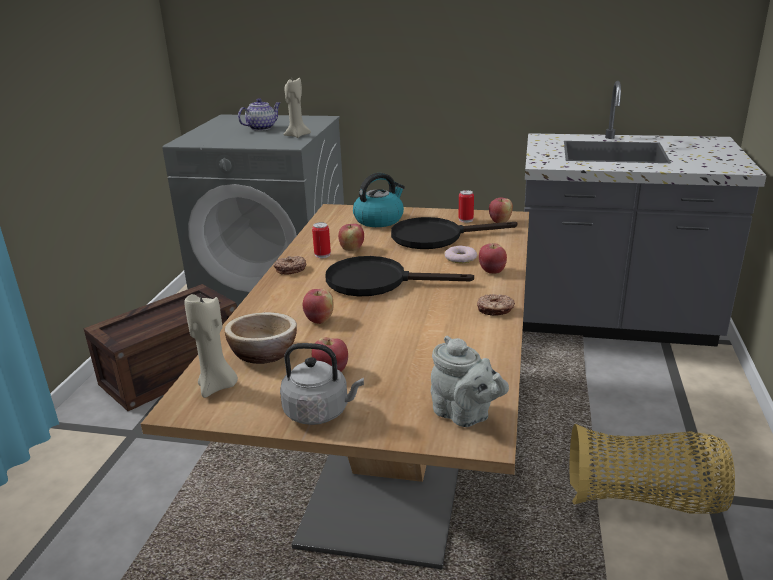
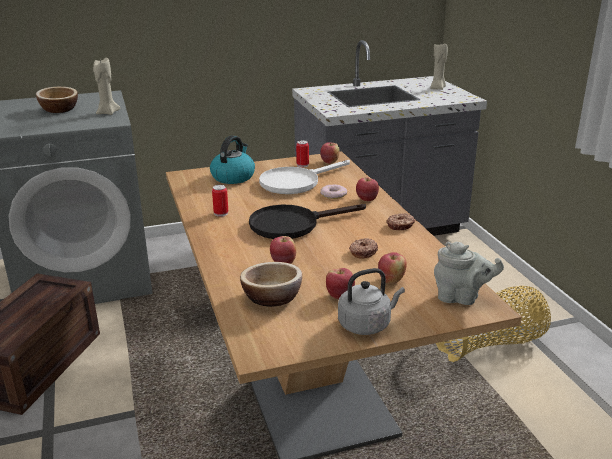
camera: 30 degrees left, 0 degrees up
beige candle [184,293,238,398] -> beige candle moved to [430,44,448,90]
teapot [238,98,280,131] -> bowl [36,87,78,113]
donut [274,256,306,275] -> donut moved to [349,238,378,259]
apple [338,223,364,251] -> apple moved to [378,252,407,284]
black frying pan [391,217,517,249] -> white frying pan [259,160,350,194]

